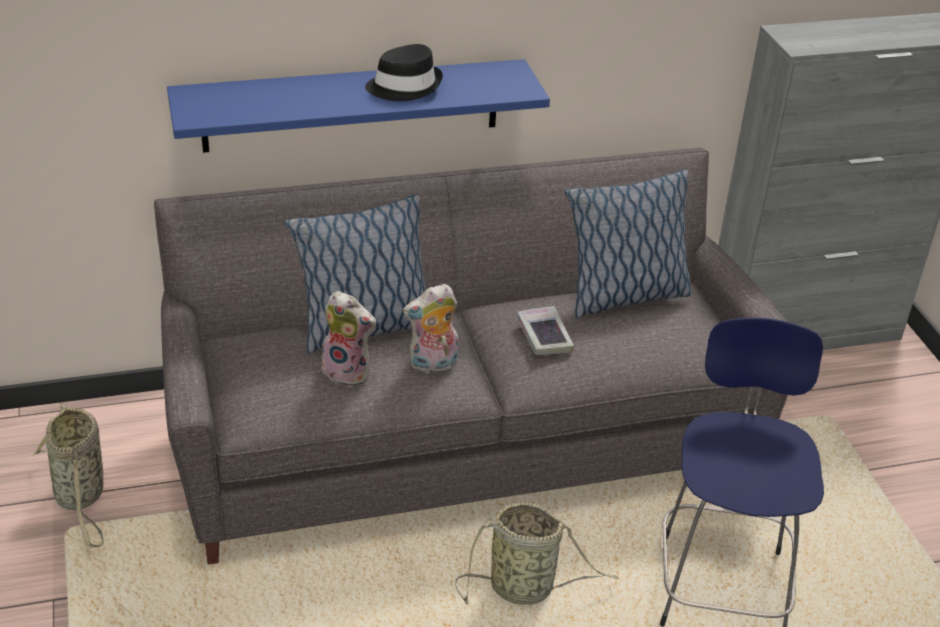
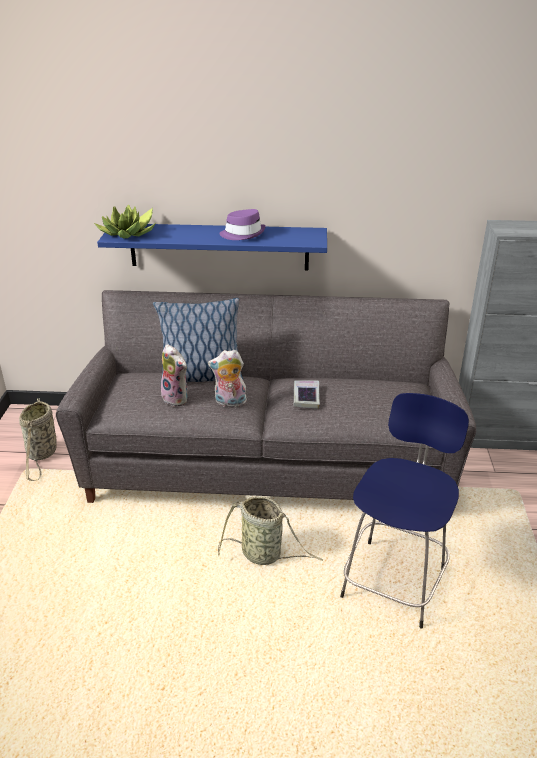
camera: 20 degrees right, 5 degrees down
black hat [365,44,443,101] -> purple hat [219,209,266,240]
pillow [565,169,692,318] -> none
none -> potted plant [94,204,156,238]

